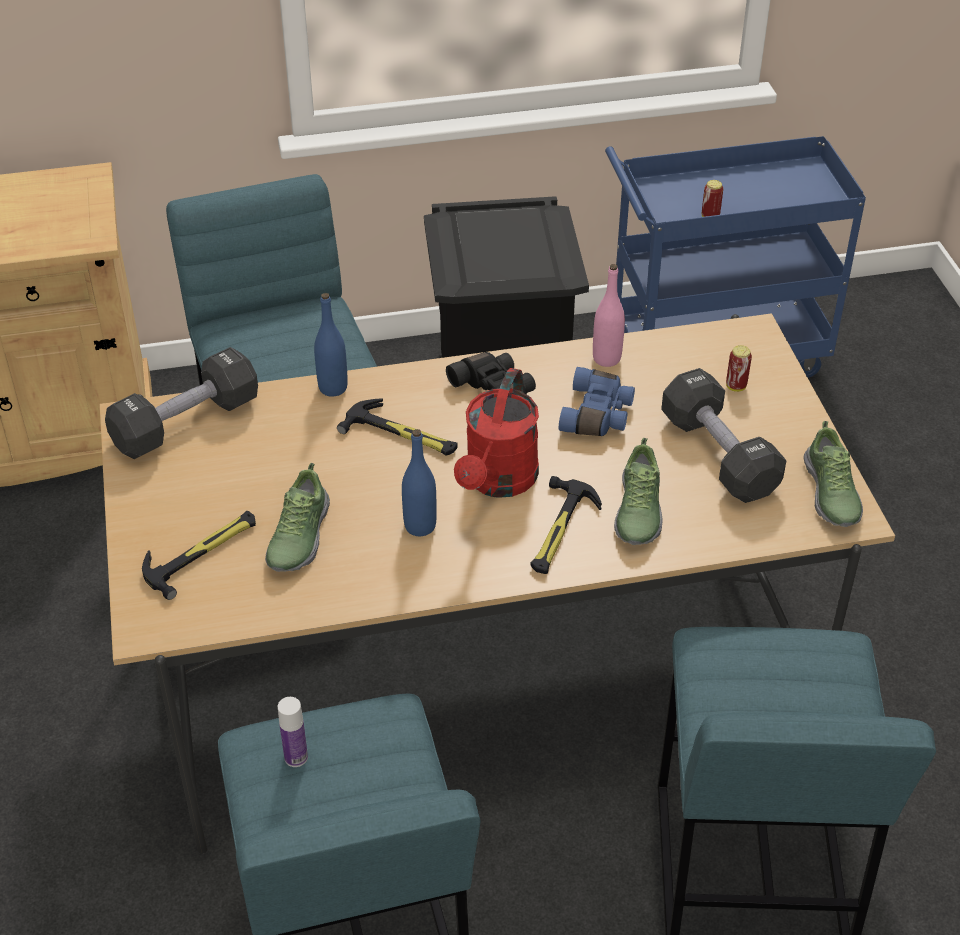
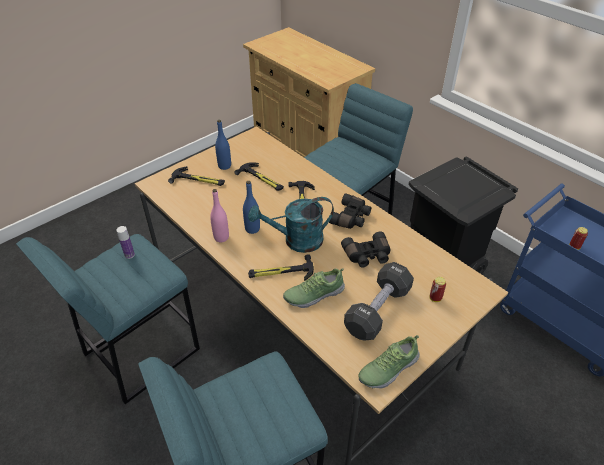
camera: 60 degrees right, 0 degrees up
black dumbbell [105,347,258,459] -> none
shoe [265,463,330,572] -> none
blue bottle [314,293,348,397] -> blue bottle moved to [215,120,231,170]
red watering can [454,368,539,498] -> turquoise watering can [248,197,334,253]
blue binoculars [559,367,635,436] -> black binoculars [341,231,390,267]
pink bottle [593,264,625,367] -> pink bottle moved to [210,189,229,242]
none -> hammer [234,163,284,191]

